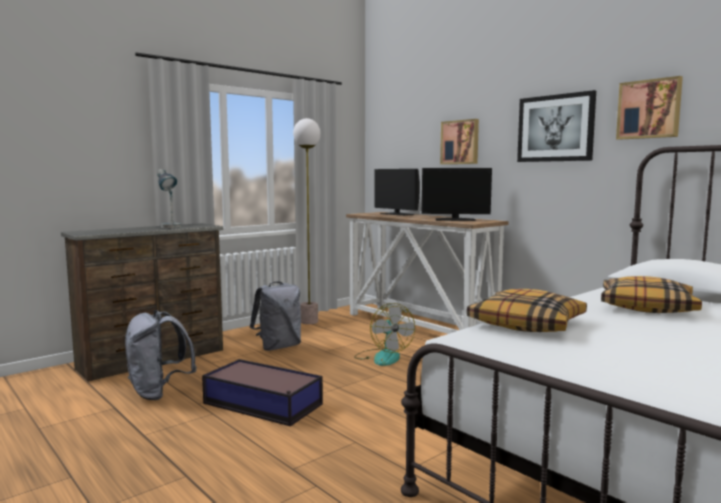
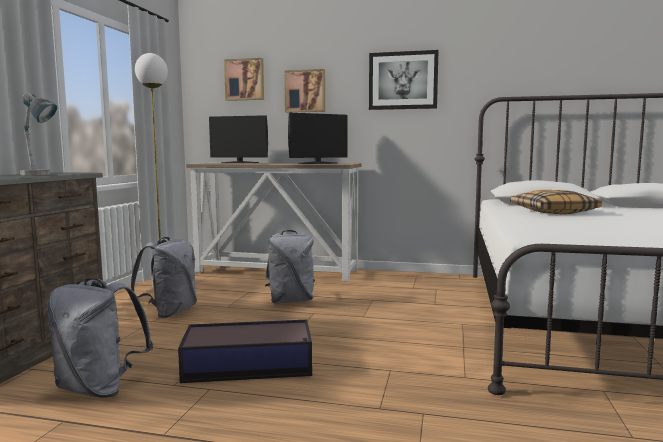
camera: 35 degrees left, 0 degrees up
fan [354,303,415,366] -> grey backpack [265,230,315,304]
pillow [467,289,587,332] -> none
picture [616,76,683,140] -> picture moved to [224,58,264,101]

